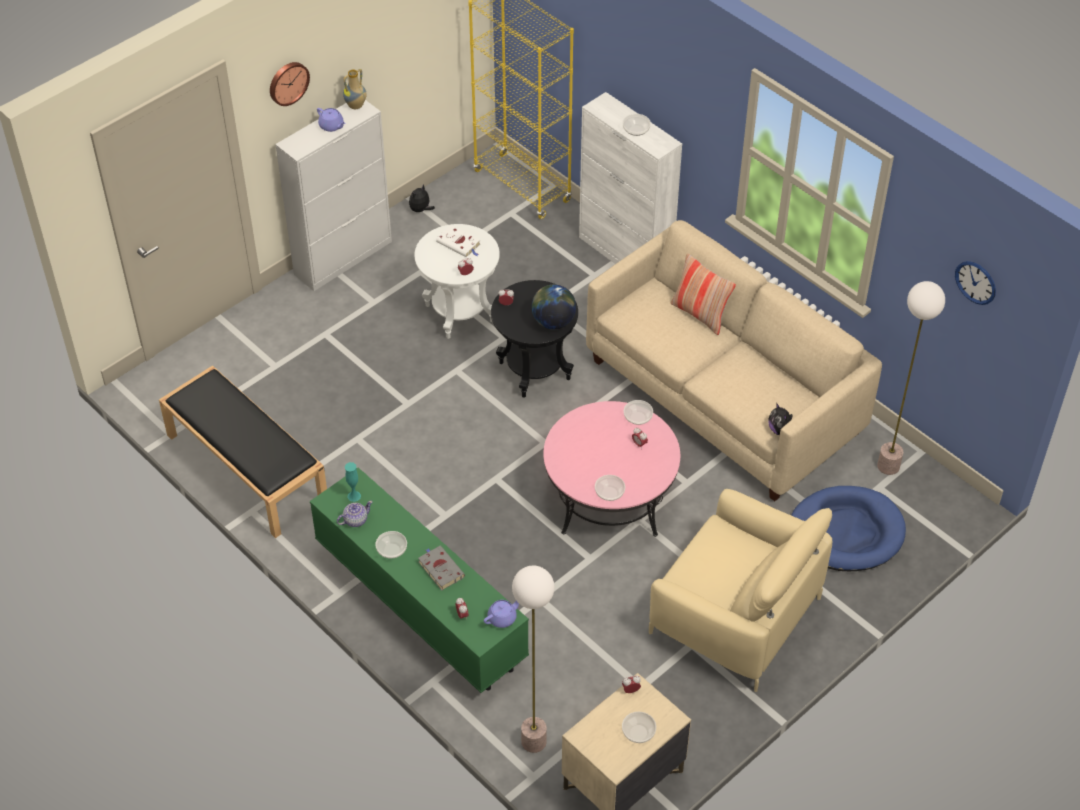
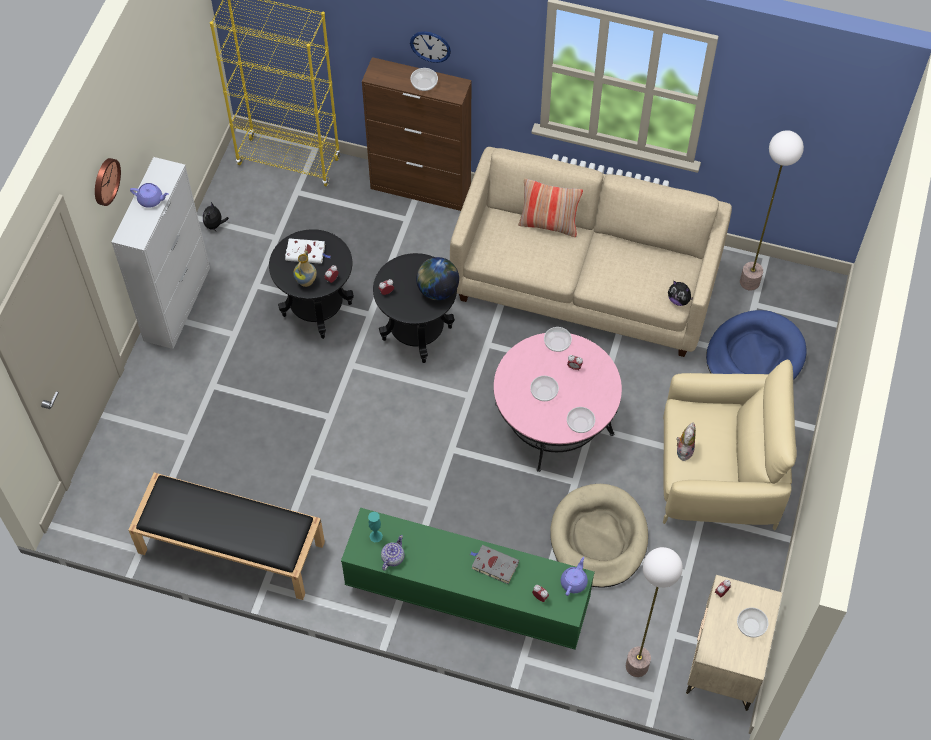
camera: 30 degrees left, 10 degrees up
vase [343,69,367,109] -> vase moved to [293,251,317,287]
bowl [375,531,407,558] -> bowl moved to [530,376,559,401]
white side table [414,224,500,339] -> black side table [269,229,354,339]
white cabinet [579,92,682,264] -> brown cabinet [362,57,472,211]
wall clock [955,261,996,305] -> wall clock moved to [410,31,451,63]
none -> beige dog bed [550,484,648,588]
none -> plush toy [676,422,696,461]

